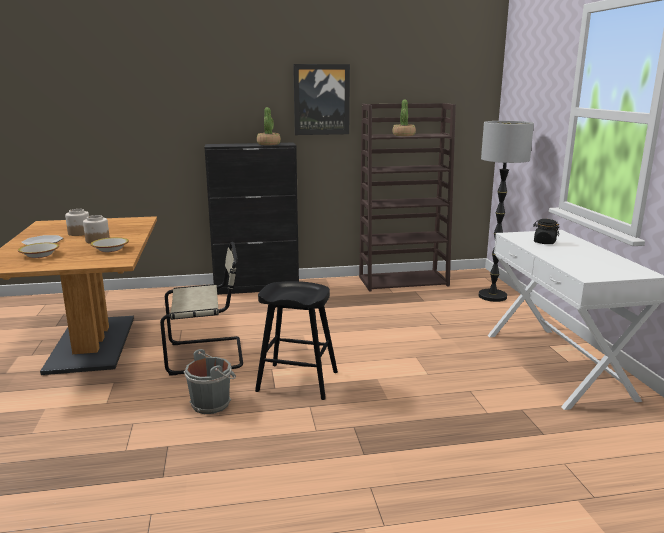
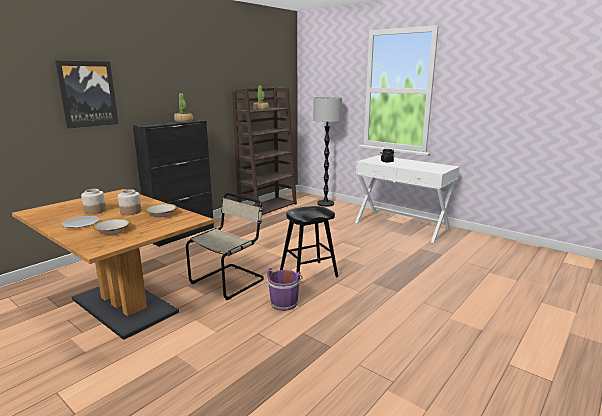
camera: 40 degrees left, 0 degrees up
grey bucket [184,349,236,414] -> purple bucket [267,268,302,311]
picture [293,64,350,135] -> picture moved to [55,60,119,129]

